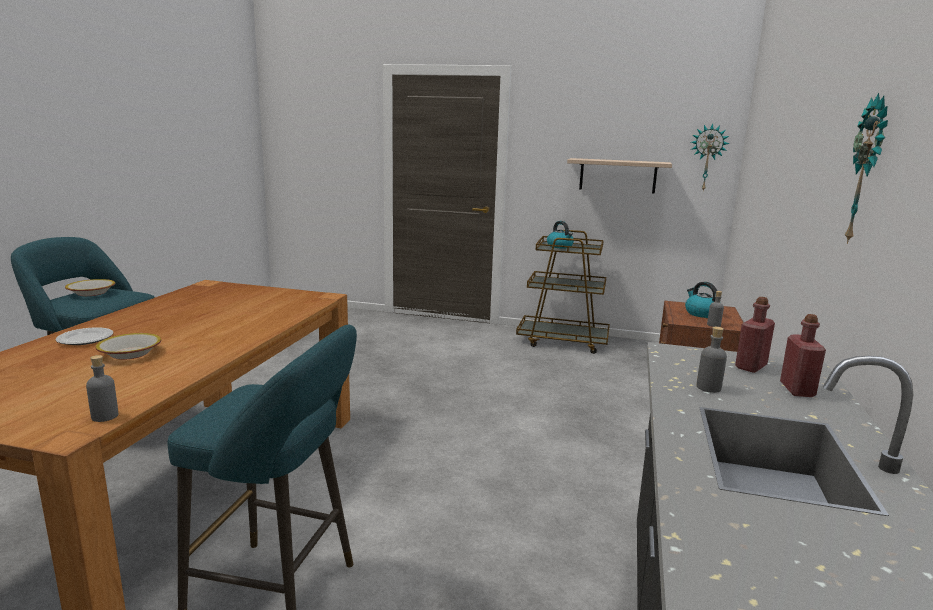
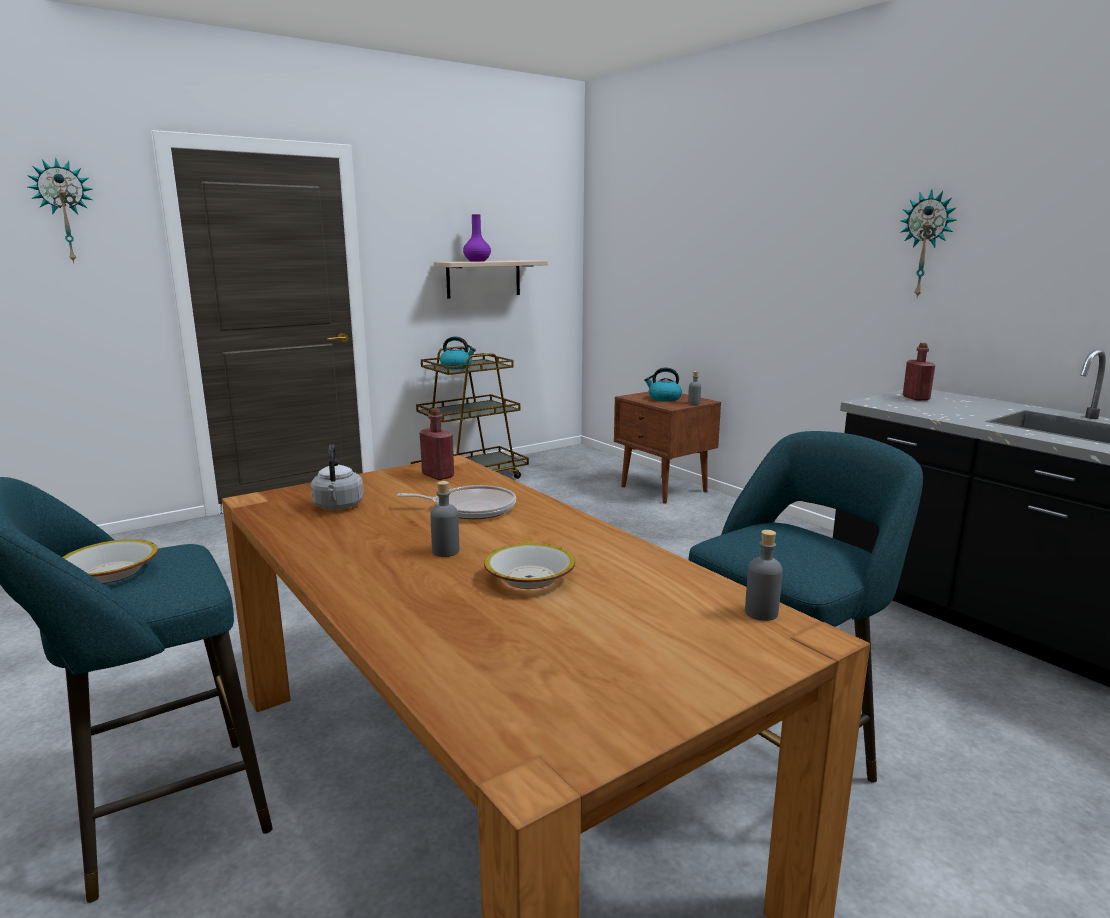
camera: 50 degrees left, 0 degrees up
plate [56,327,113,345] -> none
wall clock [691,123,730,191] -> wall clock moved to [27,158,92,264]
grey bottle [696,327,727,393] -> grey bottle moved to [430,481,459,557]
red bottle [780,314,826,397] -> red bottle moved to [420,408,454,480]
none -> grey kettle [311,445,364,510]
none -> frying pan [397,485,516,519]
none -> purple vase [463,214,491,262]

